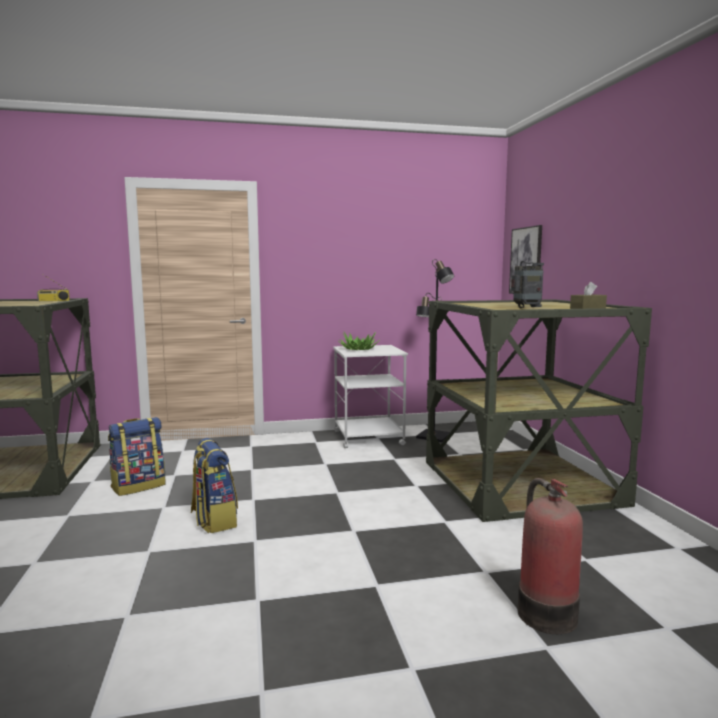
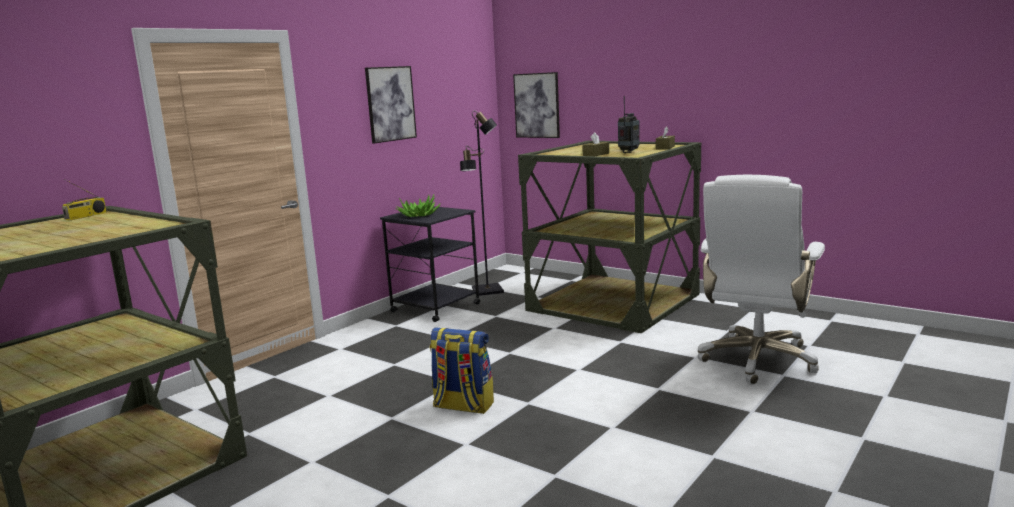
camera: 40 degrees left, 5 degrees up
backpack [108,417,165,496] -> none
white cart [333,345,408,448] -> black cart [380,206,480,322]
fire extinguisher [518,478,583,634] -> white office chair [698,175,825,384]
none -> picture [365,66,417,144]
none -> brown tissue box [583,132,609,156]

